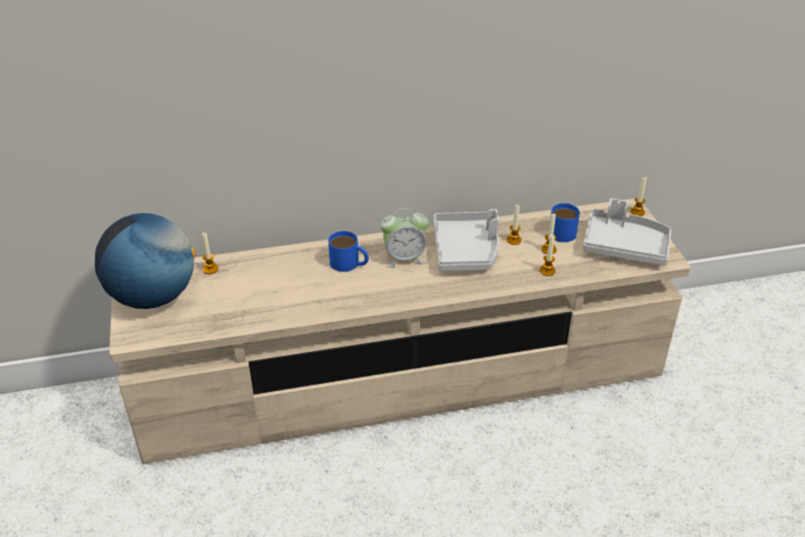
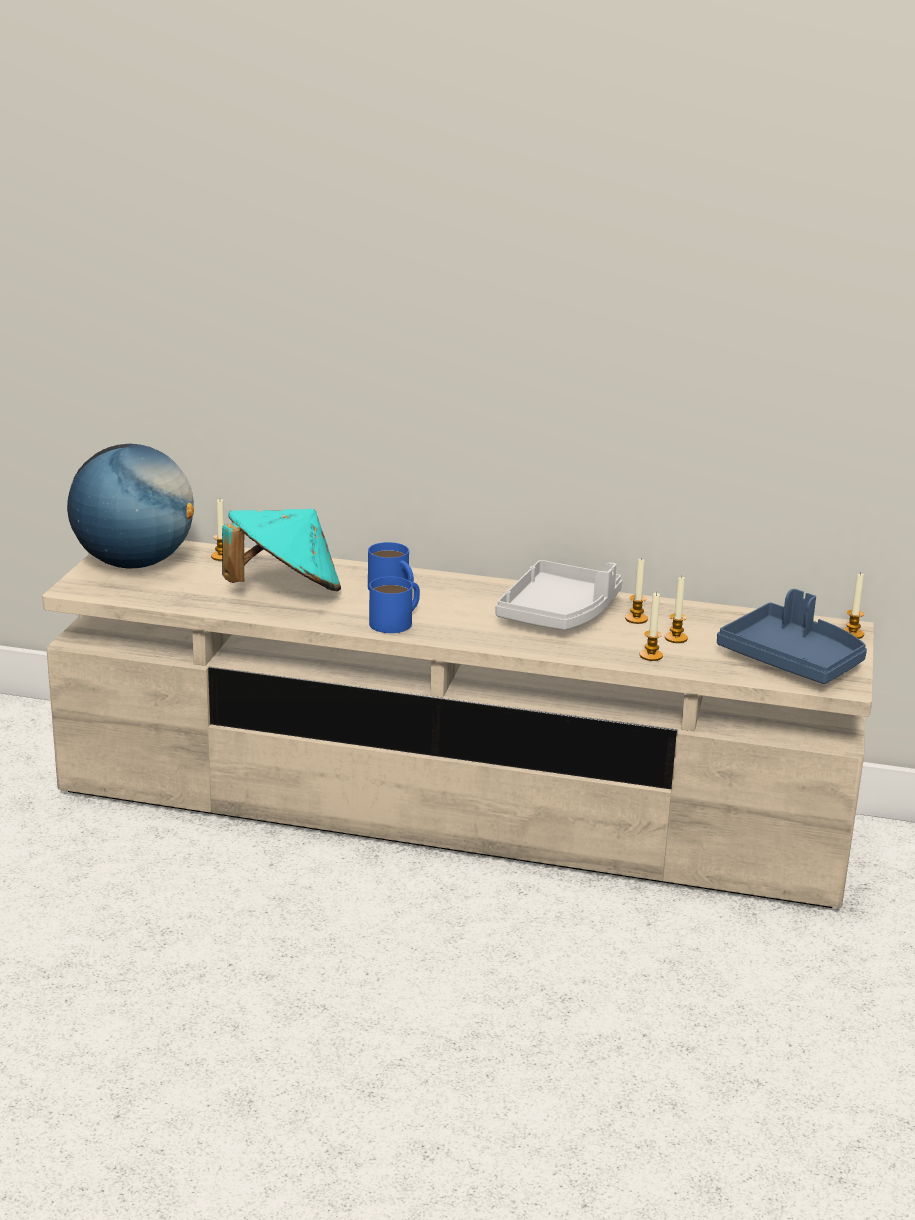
camera: 25 degrees right, 15 degrees down
alarm clock [380,208,429,268] -> none
blue mug [549,203,580,242] -> blue mug moved to [369,577,420,633]
grey tray [583,198,671,266] -> blue tray [717,589,867,684]
none -> turquoise hat [222,509,341,591]

